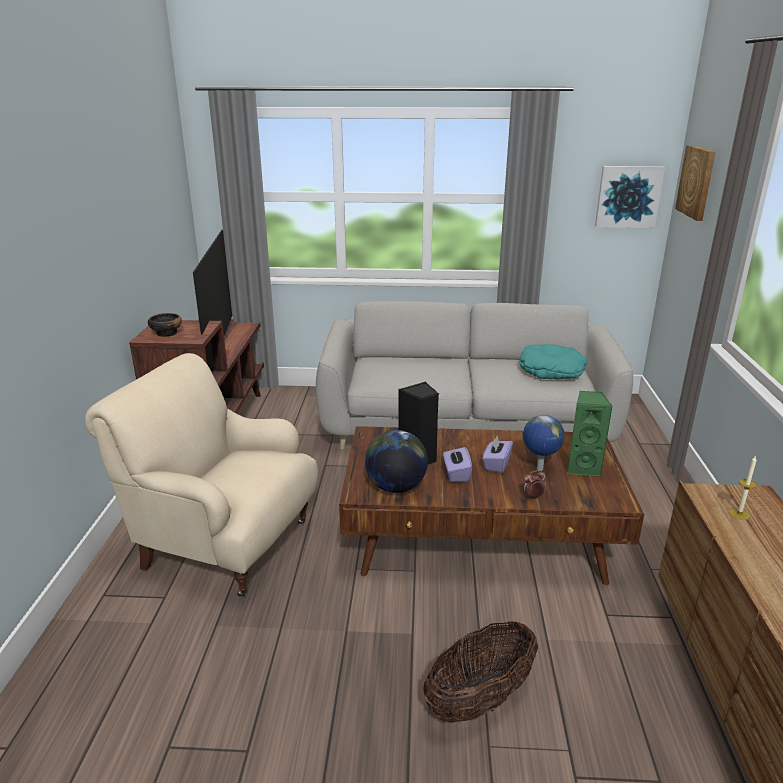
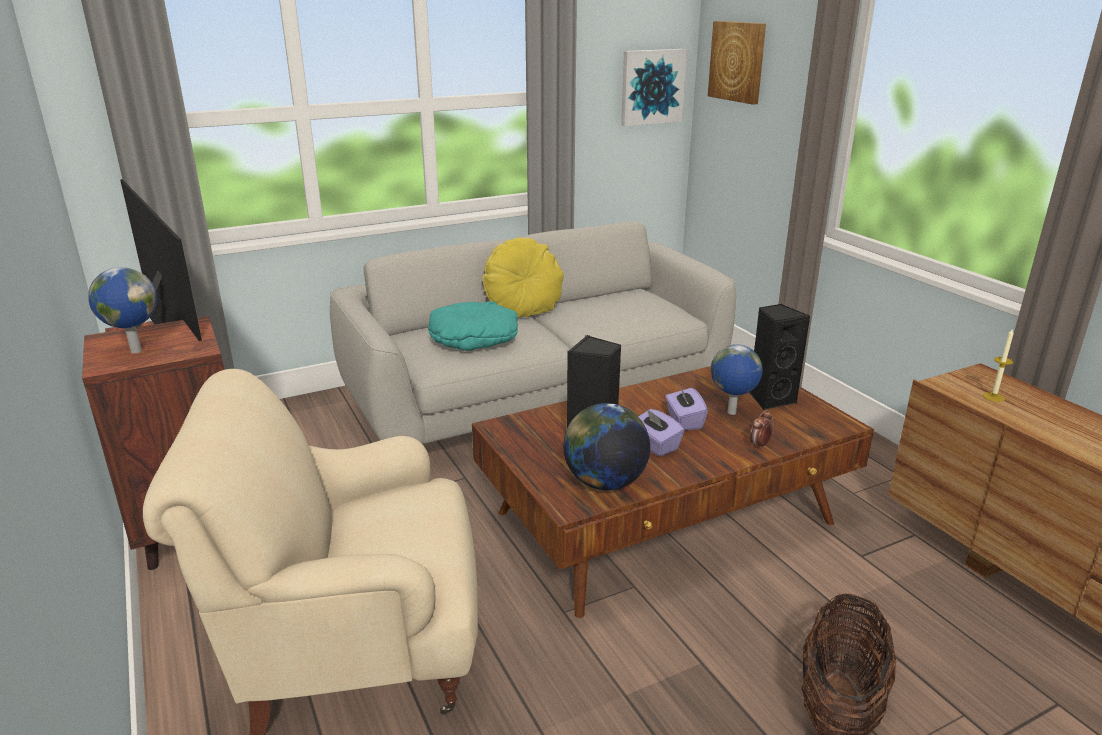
camera: 30 degrees left, 0 degrees up
bowl [148,313,182,337] -> globe [88,267,157,353]
turquoise pillow [519,344,587,380] -> turquoise pillow moved to [428,301,518,351]
green speaker [567,391,613,477] -> black speaker [749,304,810,410]
none -> yellow pillow [482,237,564,318]

